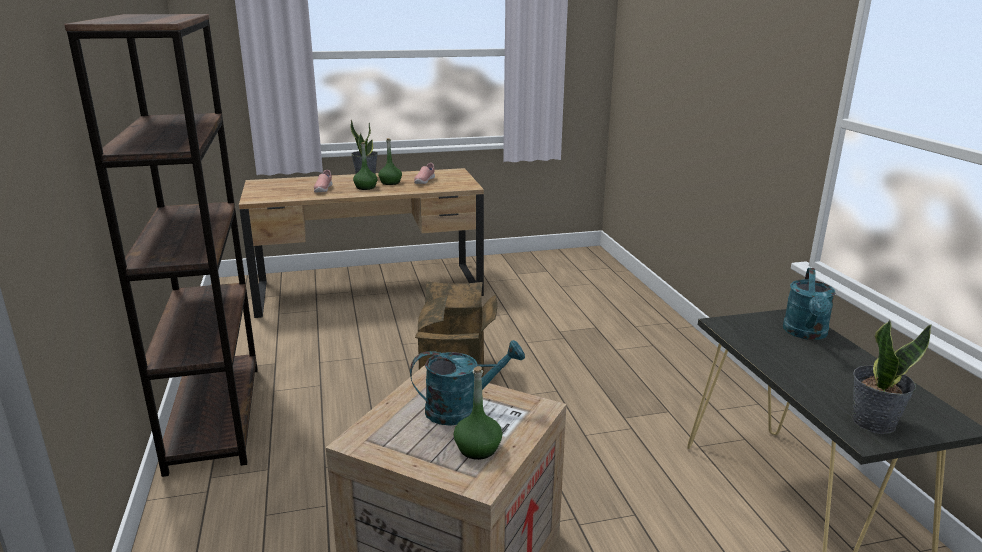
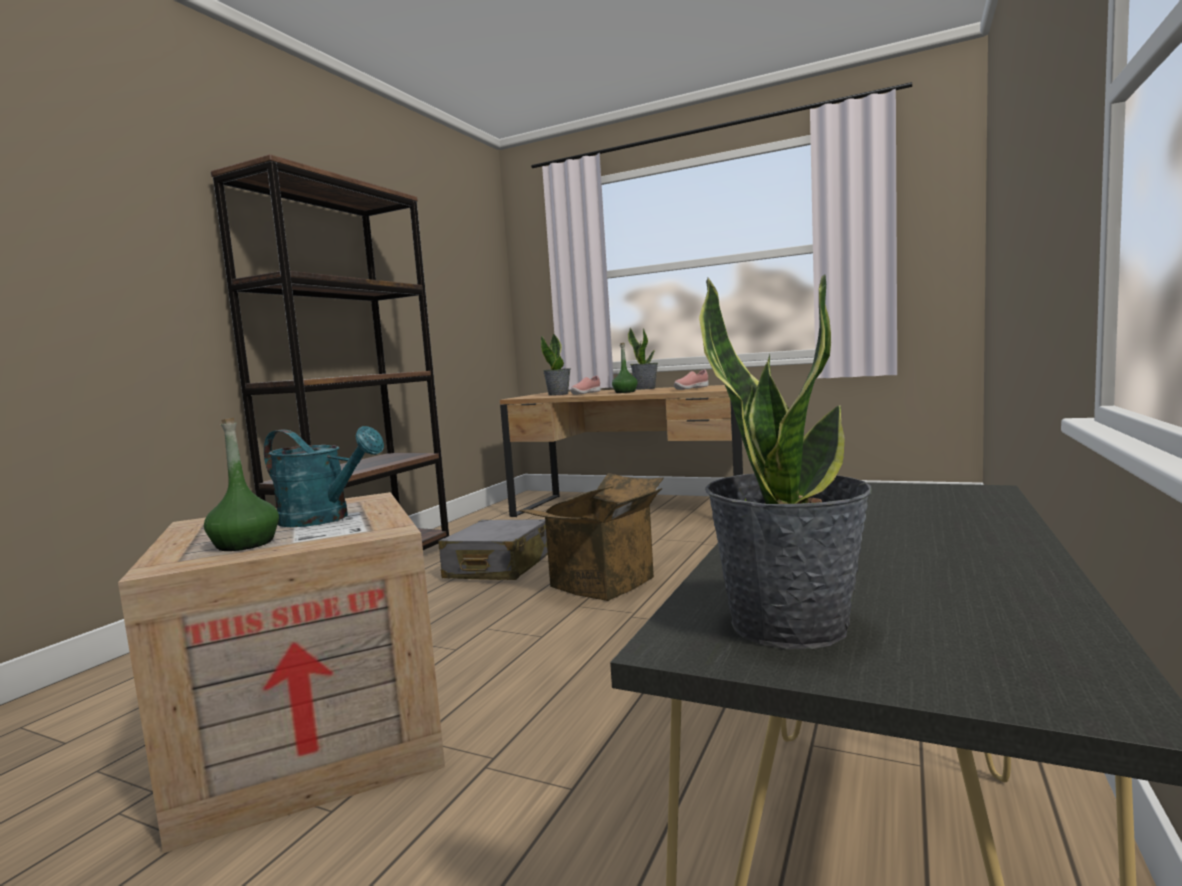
camera: 40 degrees right, 15 degrees down
green bottle [378,138,402,185] -> none
turquoise watering can [783,268,835,340] -> none
none -> grey suitcase [438,519,548,580]
none -> potted plant [541,333,571,396]

